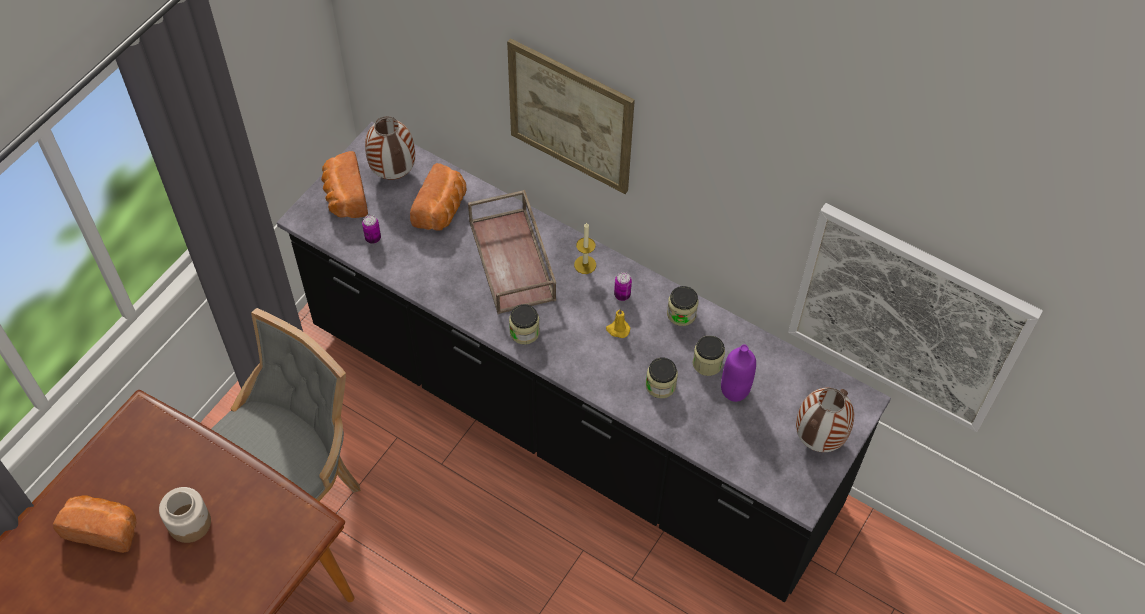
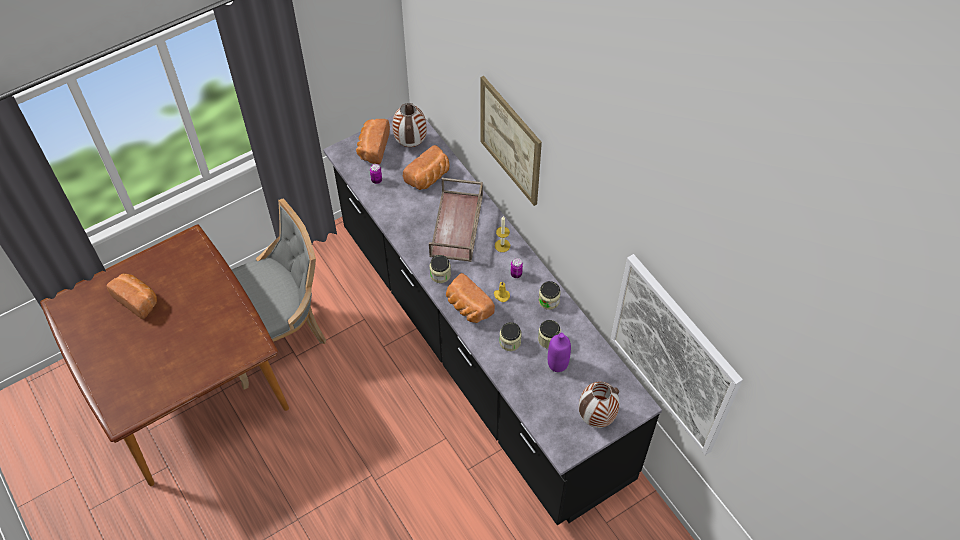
camera: 25 degrees right, 0 degrees up
jar [159,487,211,543] -> none
none -> bread [446,273,495,323]

